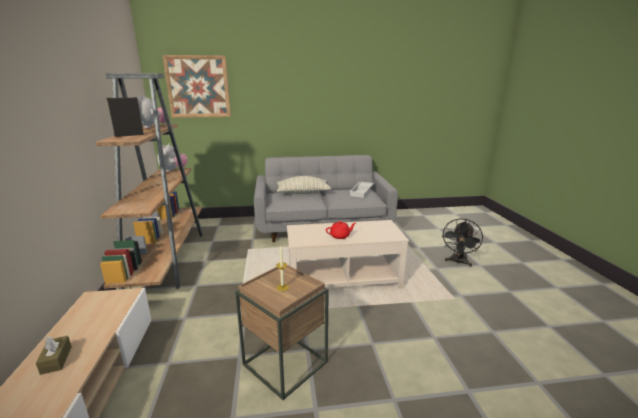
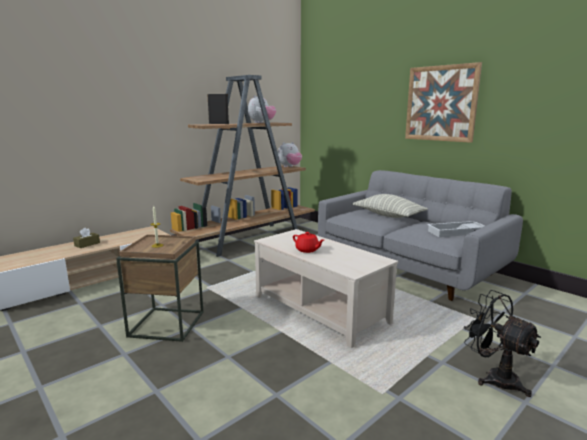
camera: 55 degrees right, 5 degrees down
picture [163,55,231,118] -> picture moved to [405,62,482,143]
black fan [442,218,483,267] -> black fan turned 60 degrees clockwise [464,290,541,397]

